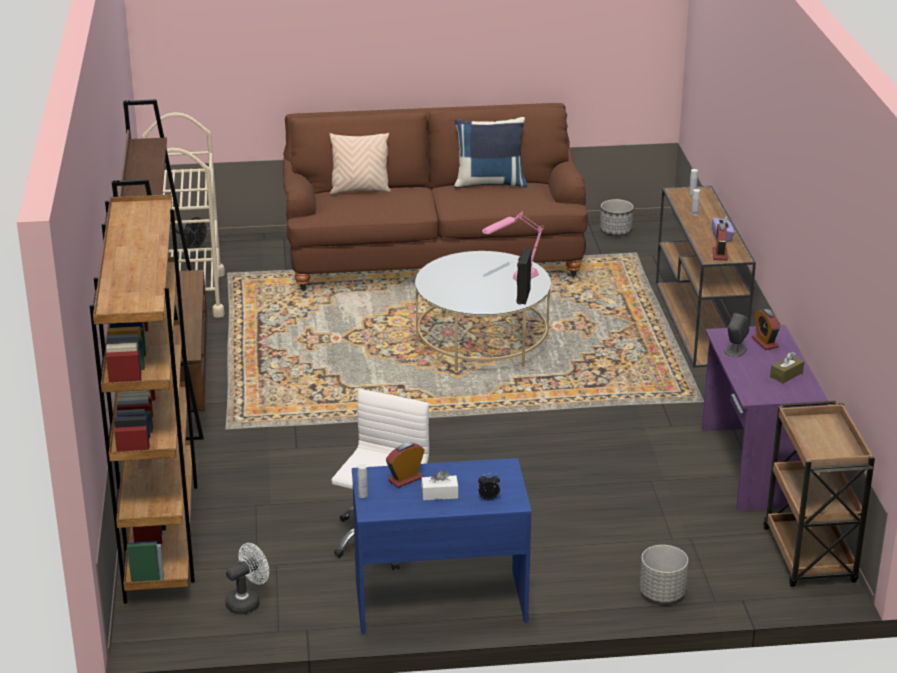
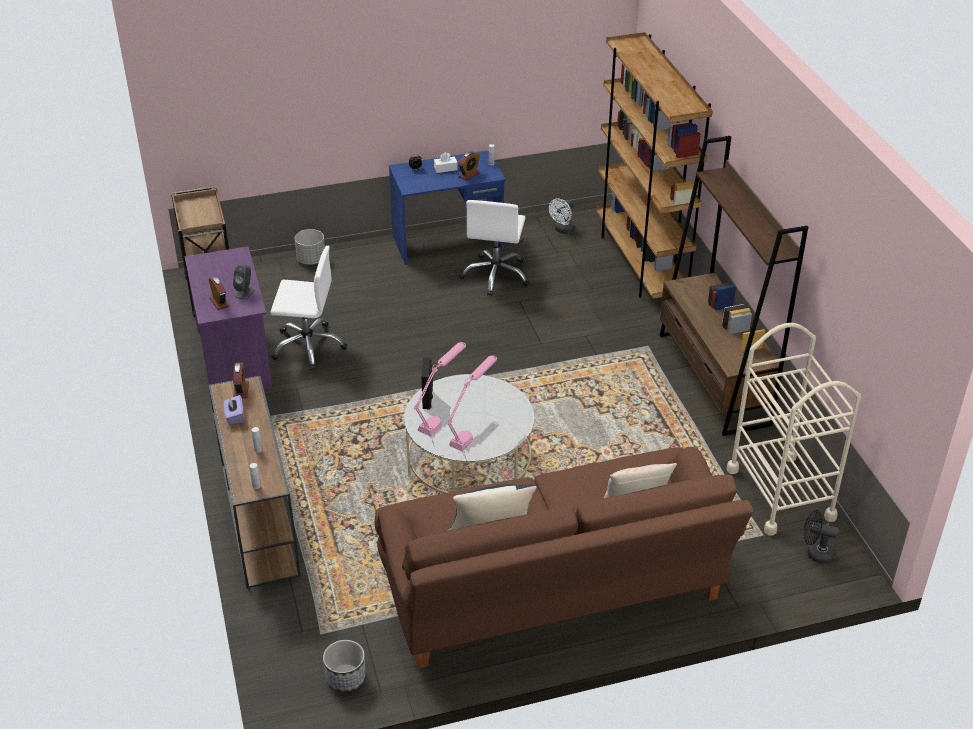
camera: 170 degrees right, 10 degrees up
brown tissue box [770,352,804,383] -> none
none -> white office chair [270,246,347,370]
none -> pink table lamp [447,355,497,452]

